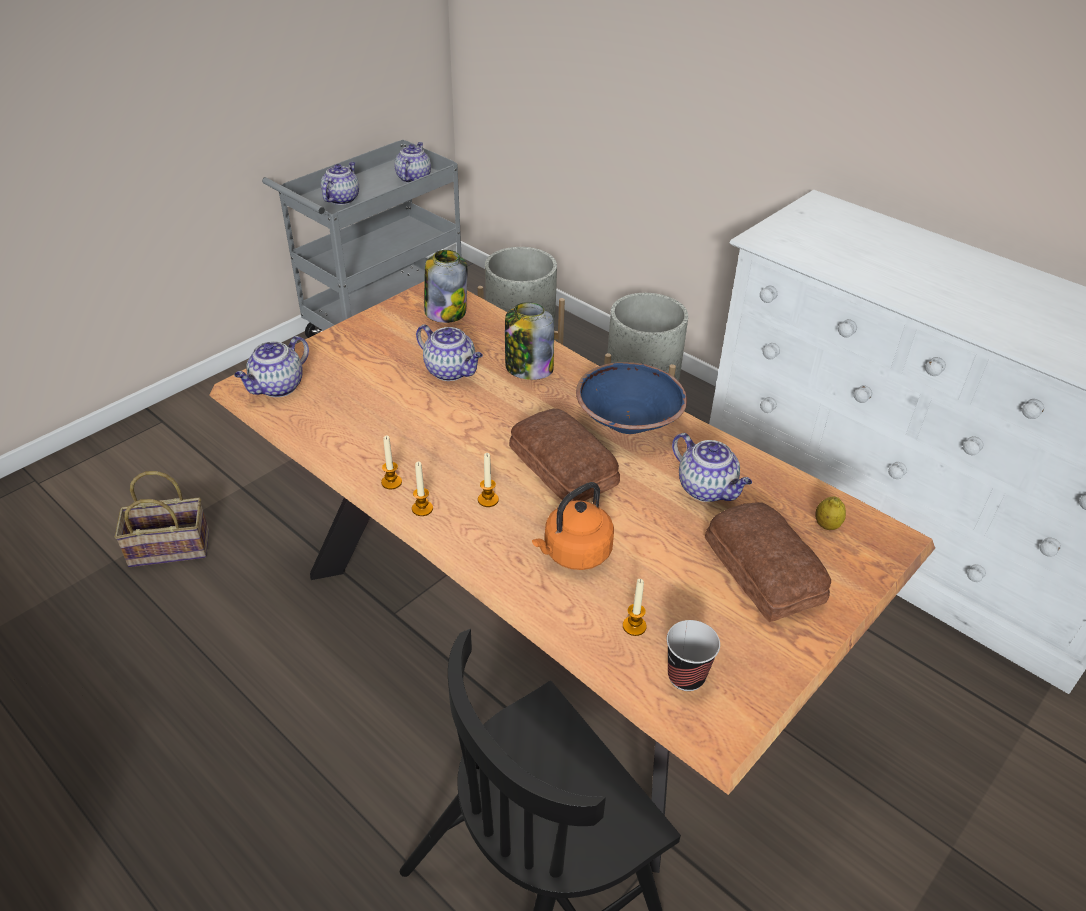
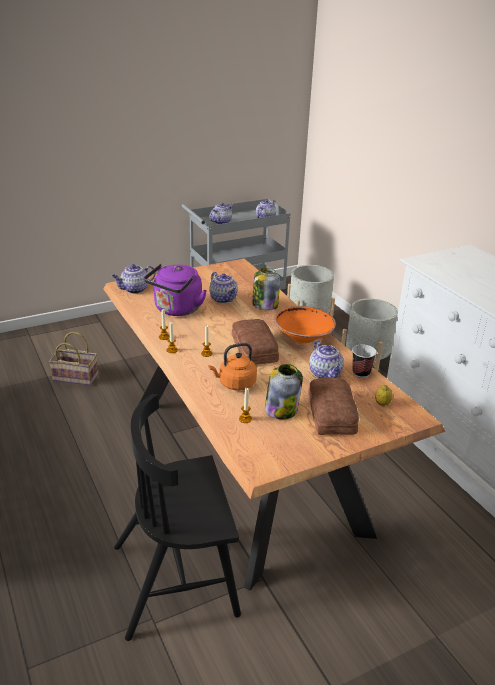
camera: 20 degrees right, 10 degrees down
jar [424,250,467,323] -> jar moved to [265,364,303,420]
blue bowl [576,362,687,434] -> orange bowl [274,306,336,343]
cup [667,620,720,691] -> cup moved to [352,345,377,378]
none -> purple kettle [144,264,207,316]

